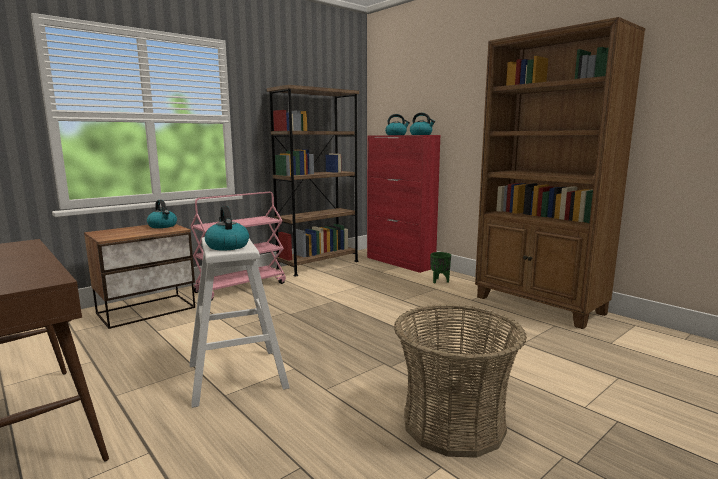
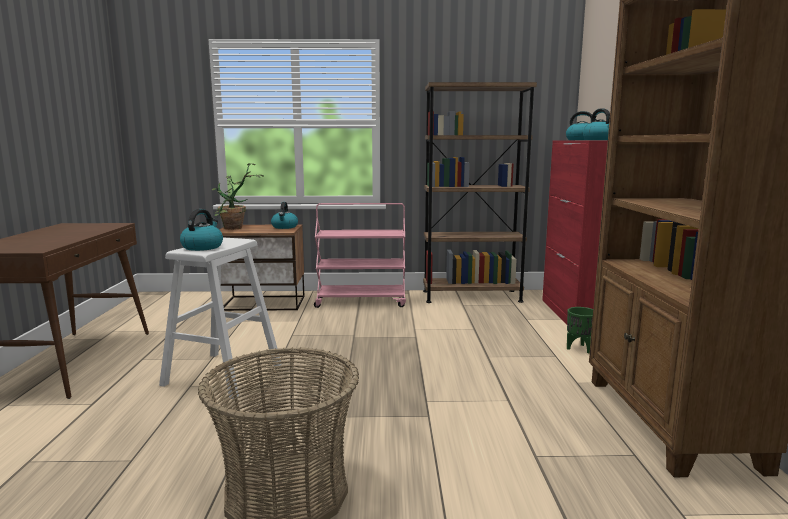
camera: 40 degrees right, 0 degrees up
none -> potted plant [212,163,263,230]

